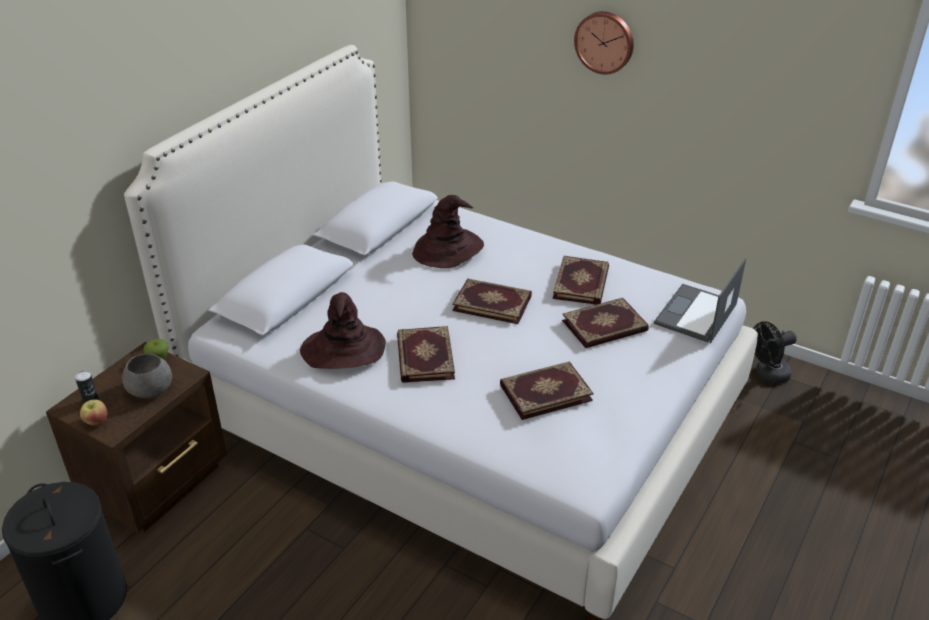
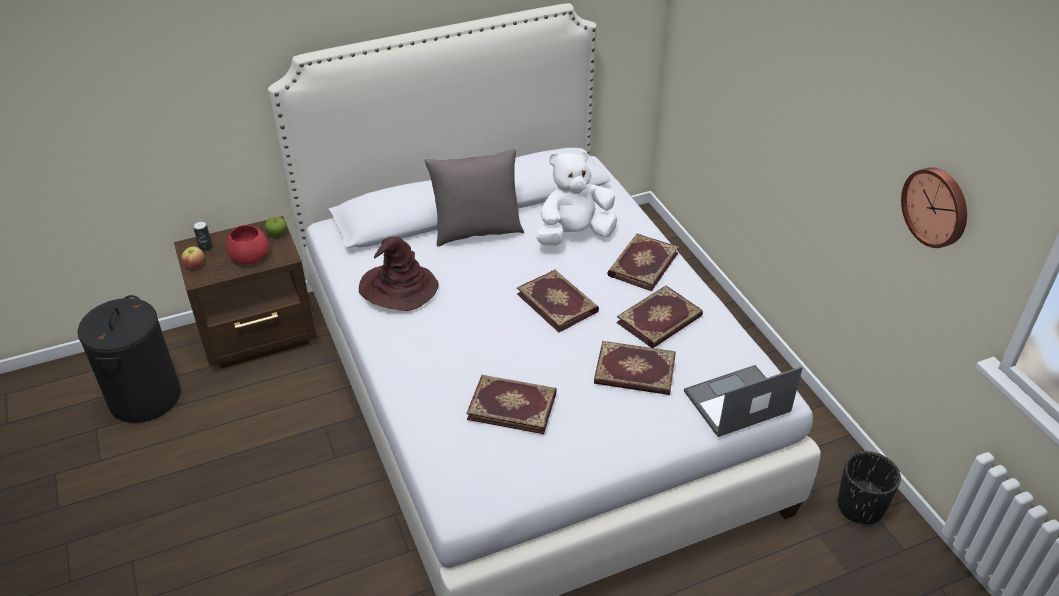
camera: 35 degrees right, 5 degrees up
grey bowl [122,353,172,398] -> red bowl [226,225,269,264]
book [397,326,455,383] -> book moved to [607,234,679,291]
brown hat [412,195,484,268] -> white plush toy [536,150,617,246]
wall clock [574,11,634,74] -> wall clock moved to [901,167,967,248]
black fan [753,321,797,384] -> black planter [837,451,901,524]
none -> grey pillow [425,149,524,246]

